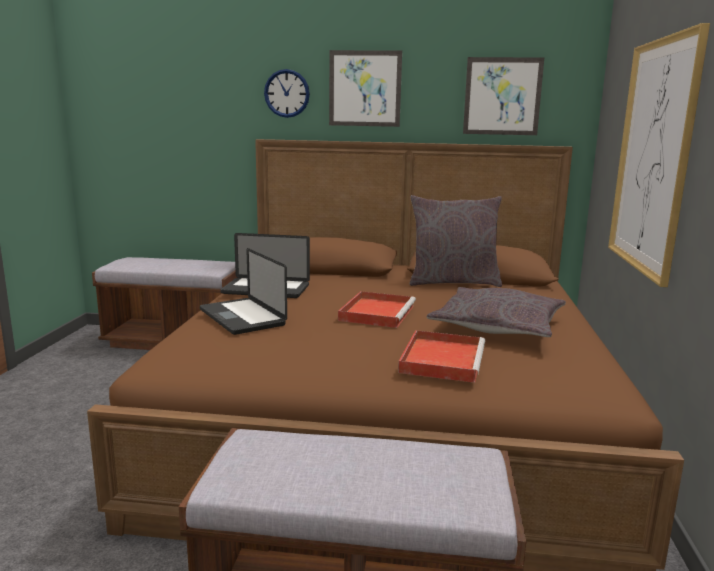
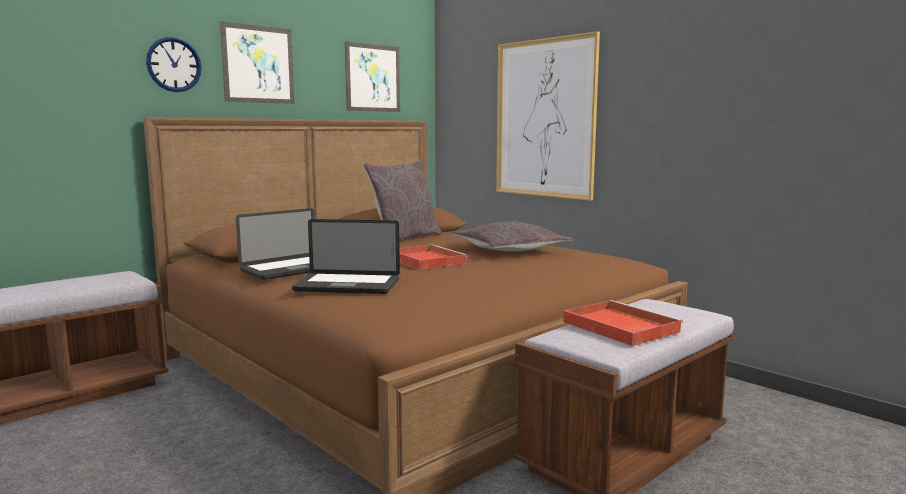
camera: 50 degrees left, 5 degrees down
red tray [398,330,485,383] -> red tray moved to [563,300,683,346]

